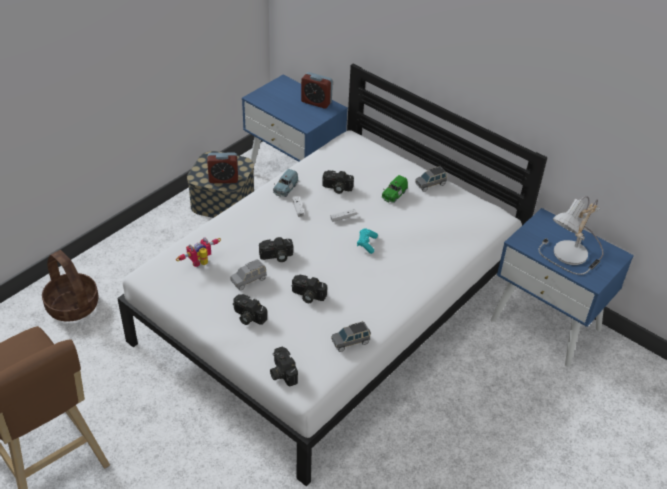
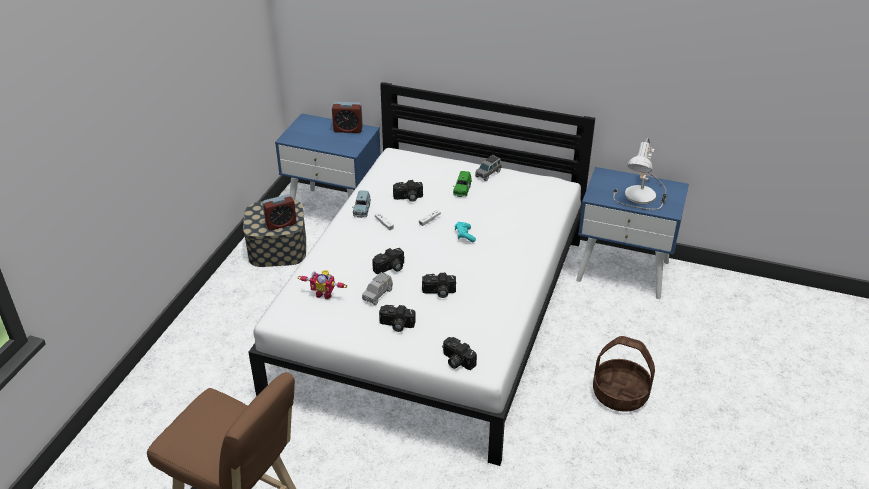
camera: 20 degrees left, 5 degrees down
basket [42,250,99,322] -> basket moved to [593,336,655,412]
toy robot [176,237,221,267] -> toy robot turned 105 degrees counterclockwise [298,270,347,299]
grey toy car [331,321,371,352] -> none

